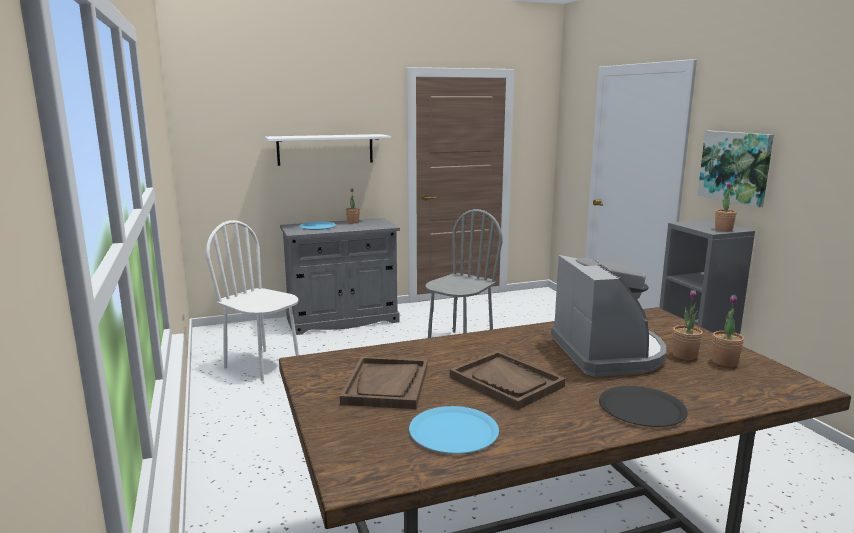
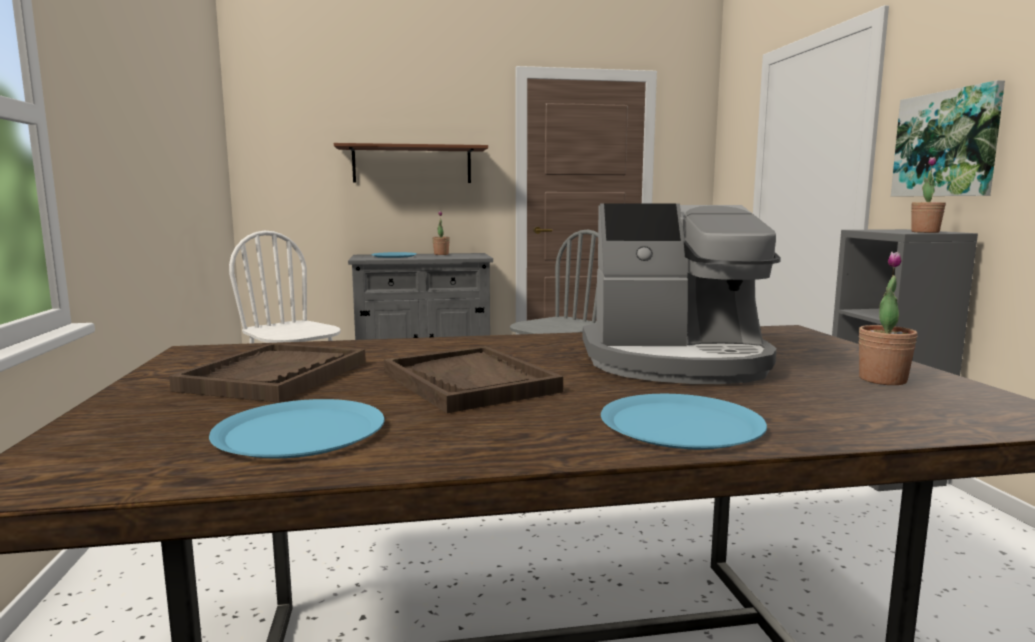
camera: 10 degrees right, 5 degrees down
white shelf [265,134,391,166] -> brown shelf [334,143,488,183]
coffee machine [551,255,666,377] -> coffee machine turned 90 degrees clockwise [582,203,781,384]
black plate [599,386,688,427] -> blue plate [601,394,767,449]
potted plant [673,290,703,360] -> none

